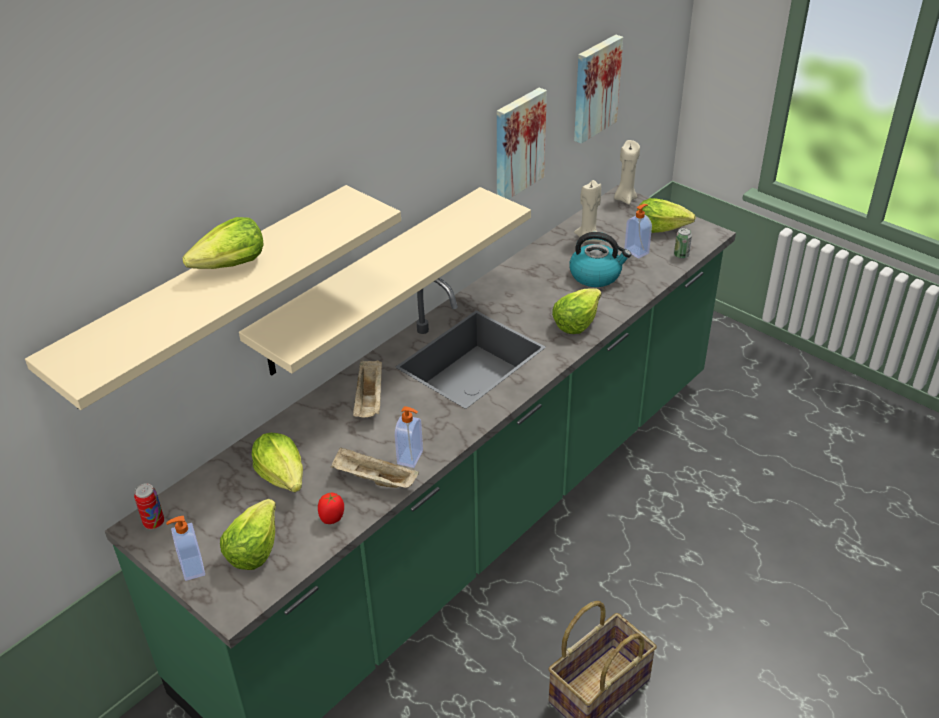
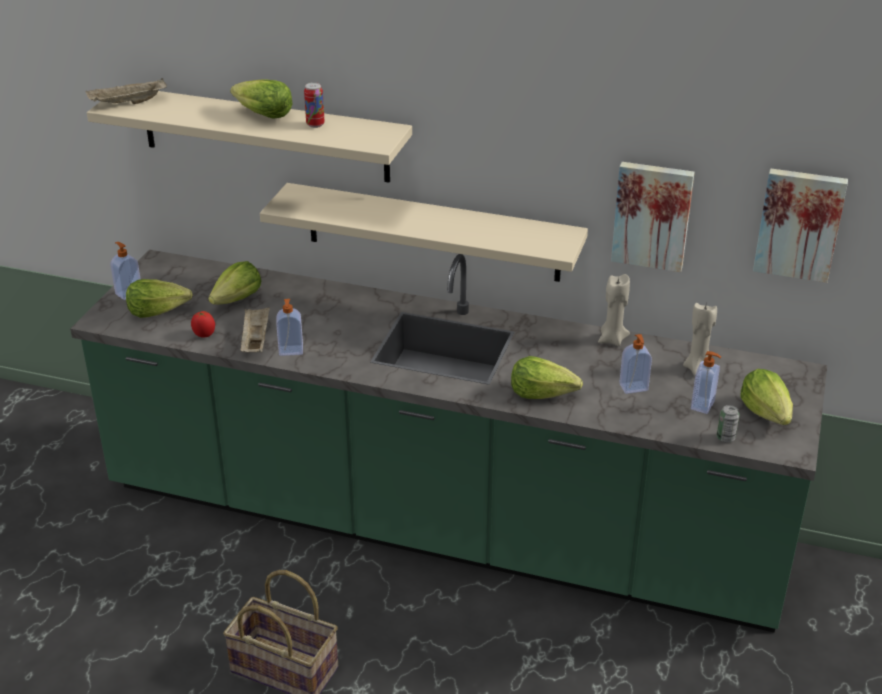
camera: 65 degrees right, 5 degrees down
can [134,483,164,529] -> can moved to [304,82,325,128]
beige tray [353,360,382,418] -> beige tray moved to [86,78,167,104]
kettle [569,232,631,287] -> soap dispenser [619,334,652,394]
beige candle [614,140,640,205] -> beige candle moved to [598,274,630,346]

